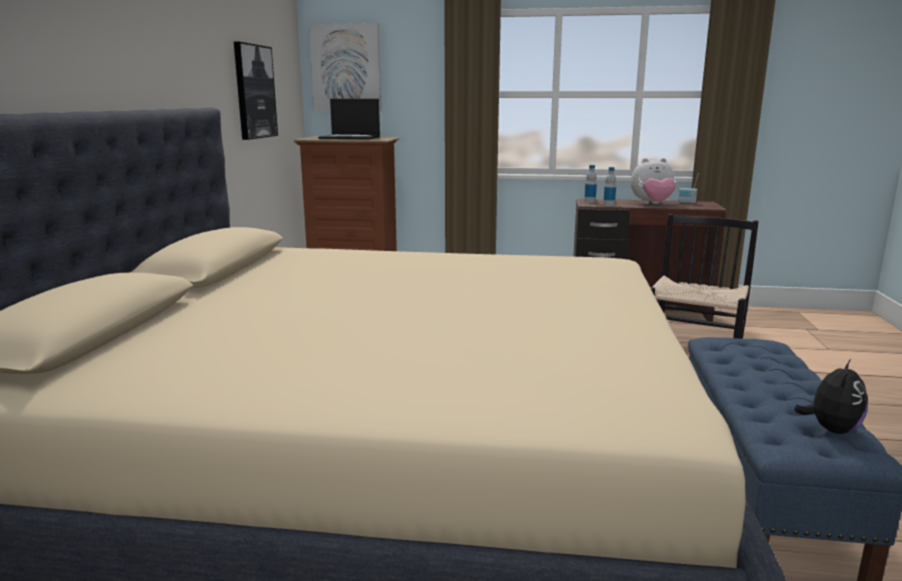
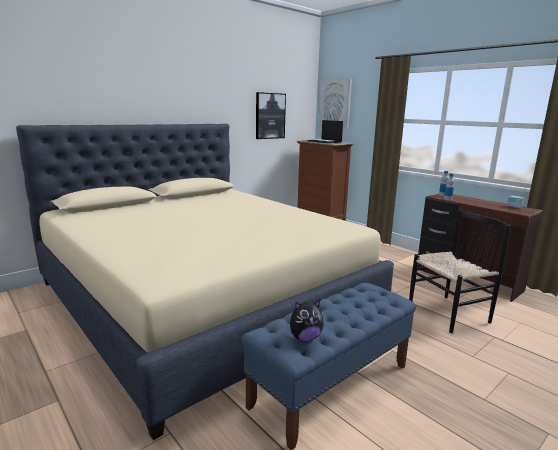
camera: 40 degrees right, 0 degrees up
plush toy [631,158,676,204] -> none

